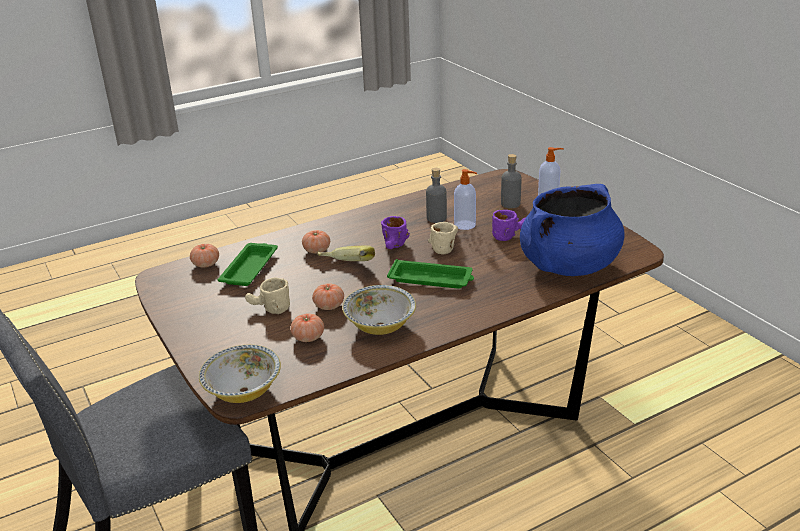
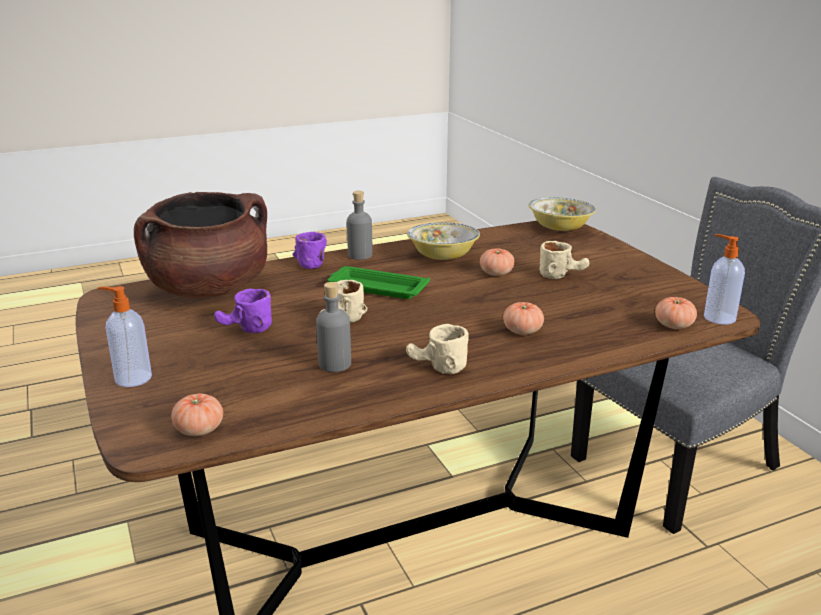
camera: 175 degrees left, 5 degrees down
green tray [218,243,278,286] -> none
tomato [290,314,324,342] -> tomato moved to [171,393,223,436]
banana [317,245,375,261] -> none
purple mug [381,216,410,249] -> purple mug moved to [293,232,327,269]
soap dispenser [454,169,477,230] -> soap dispenser moved to [704,234,745,324]
grey bottle [501,154,522,208] -> grey bottle moved to [347,191,373,260]
blue cooking pot [520,184,625,276] -> brown cooking pot [134,192,267,298]
none -> beige mug [406,324,469,374]

